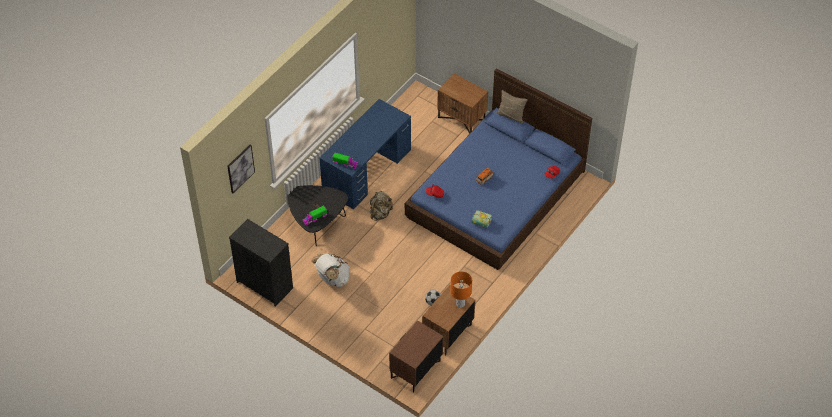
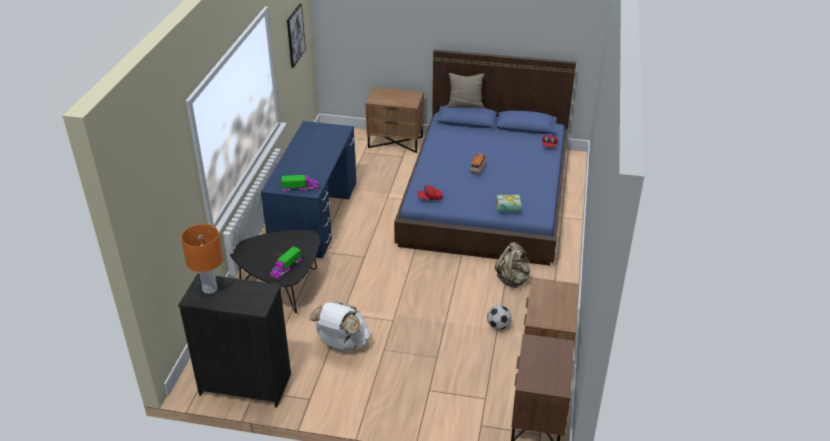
camera: 25 degrees left, 15 degrees down
picture [227,145,255,193] -> picture moved to [287,4,306,68]
beige backpack [370,191,393,221] -> beige backpack moved to [495,242,530,288]
orange table lamp [450,271,472,308] -> orange table lamp moved to [181,224,223,294]

